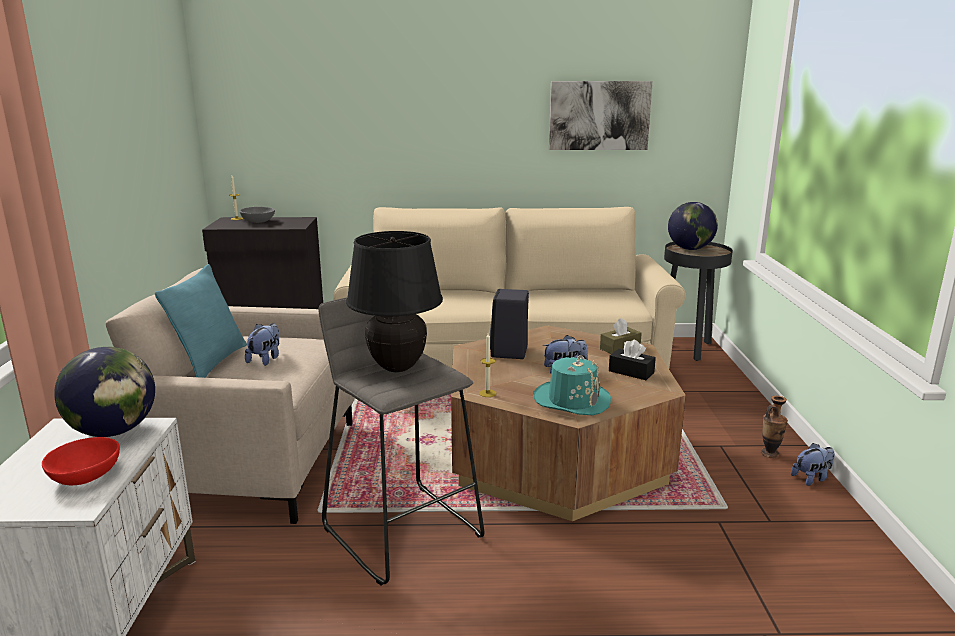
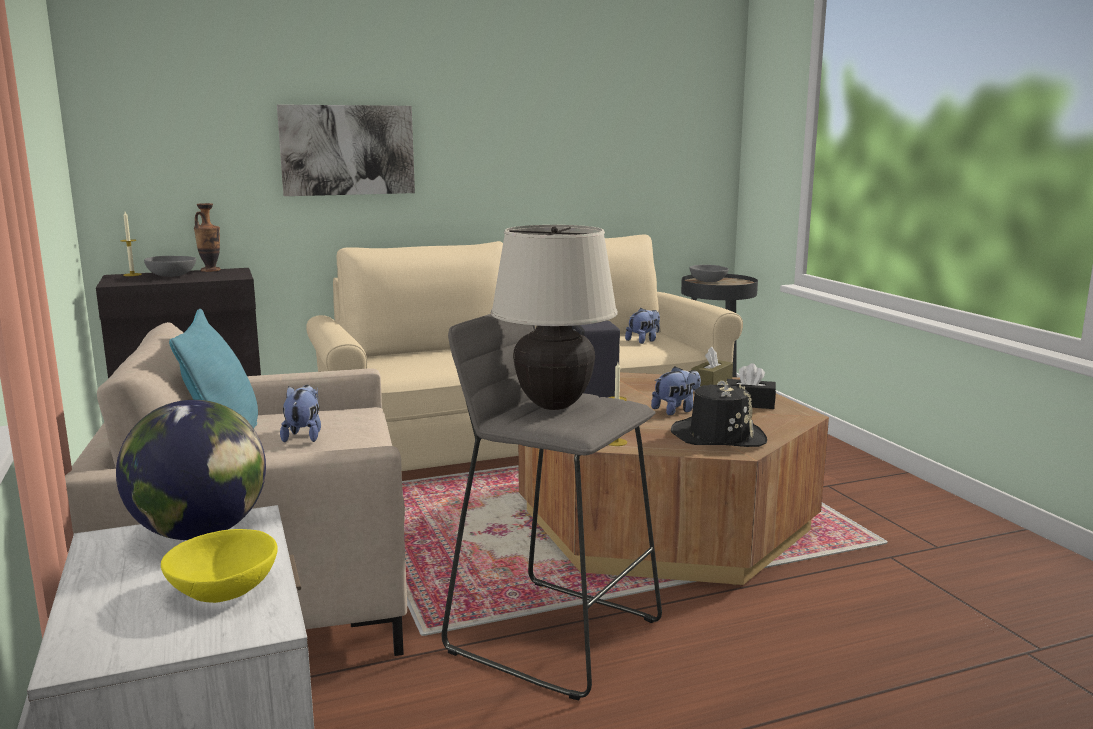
camera: 20 degrees left, 5 degrees down
red bowl [42,437,120,485] -> yellow bowl [161,529,278,603]
black table lamp [346,231,443,372] -> beige table lamp [491,225,618,410]
turquoise hat [533,355,611,415] -> black hat [671,380,767,447]
picture [549,81,653,150] -> picture moved to [277,104,415,196]
globe [668,202,718,250] -> grey bowl [689,265,729,282]
vase [761,396,788,458] -> vase moved to [194,203,220,272]
plush toy [791,443,835,486] -> plush toy moved to [625,308,660,344]

